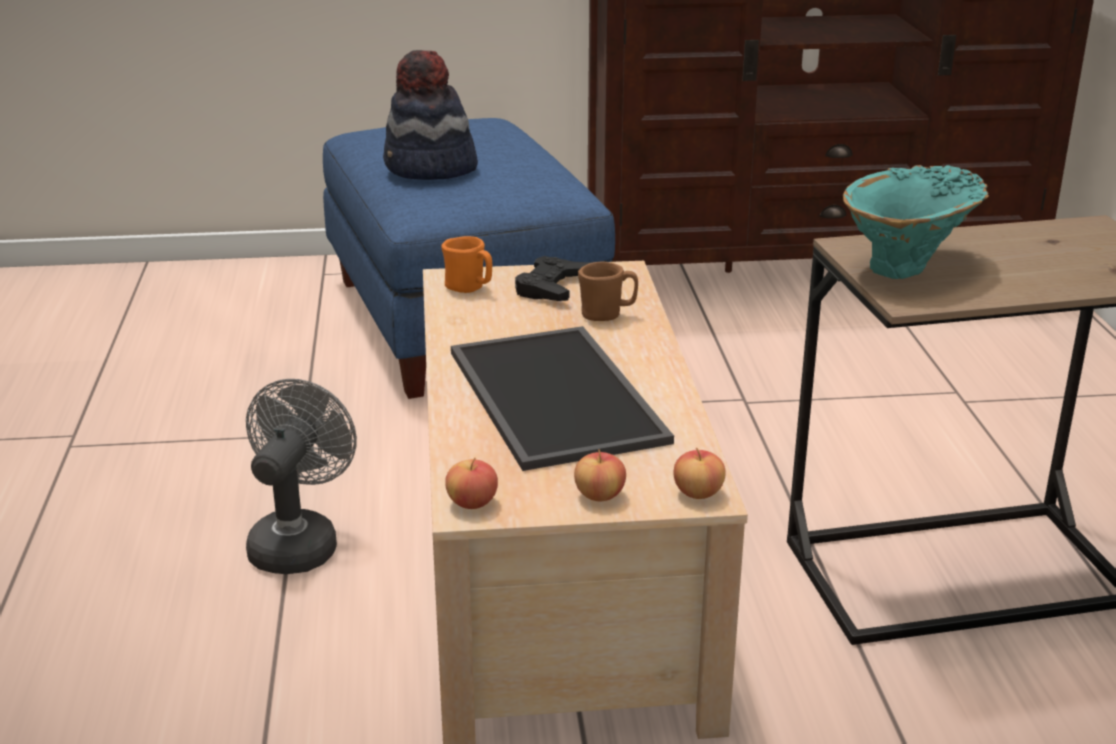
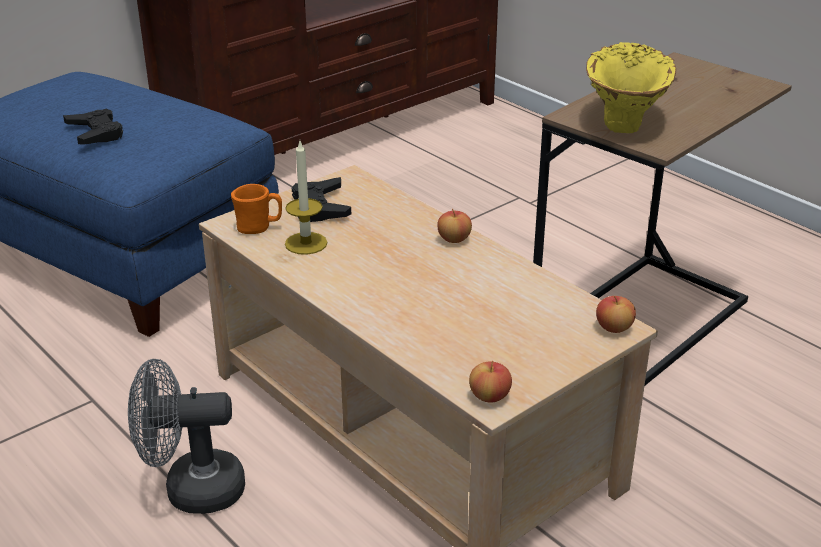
camera: 35 degrees left, 5 degrees up
grey fan [246,379,357,574] -> grey fan turned 75 degrees counterclockwise [128,359,245,514]
hat [383,50,478,180] -> black game controller [63,109,123,144]
tray [451,326,674,471] -> none
apple [574,449,626,501] -> apple moved to [437,209,472,243]
brown mug [578,262,638,321] -> none
turquoise vase [843,165,989,279] -> yellow vase [586,42,676,133]
none -> candle [285,141,328,255]

